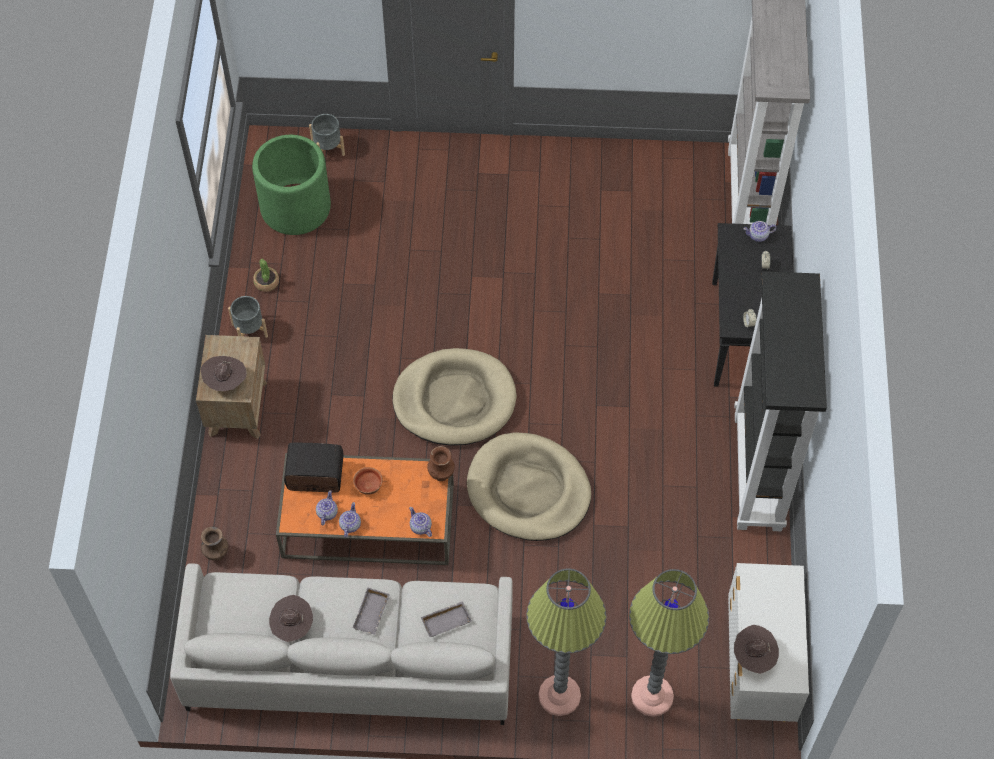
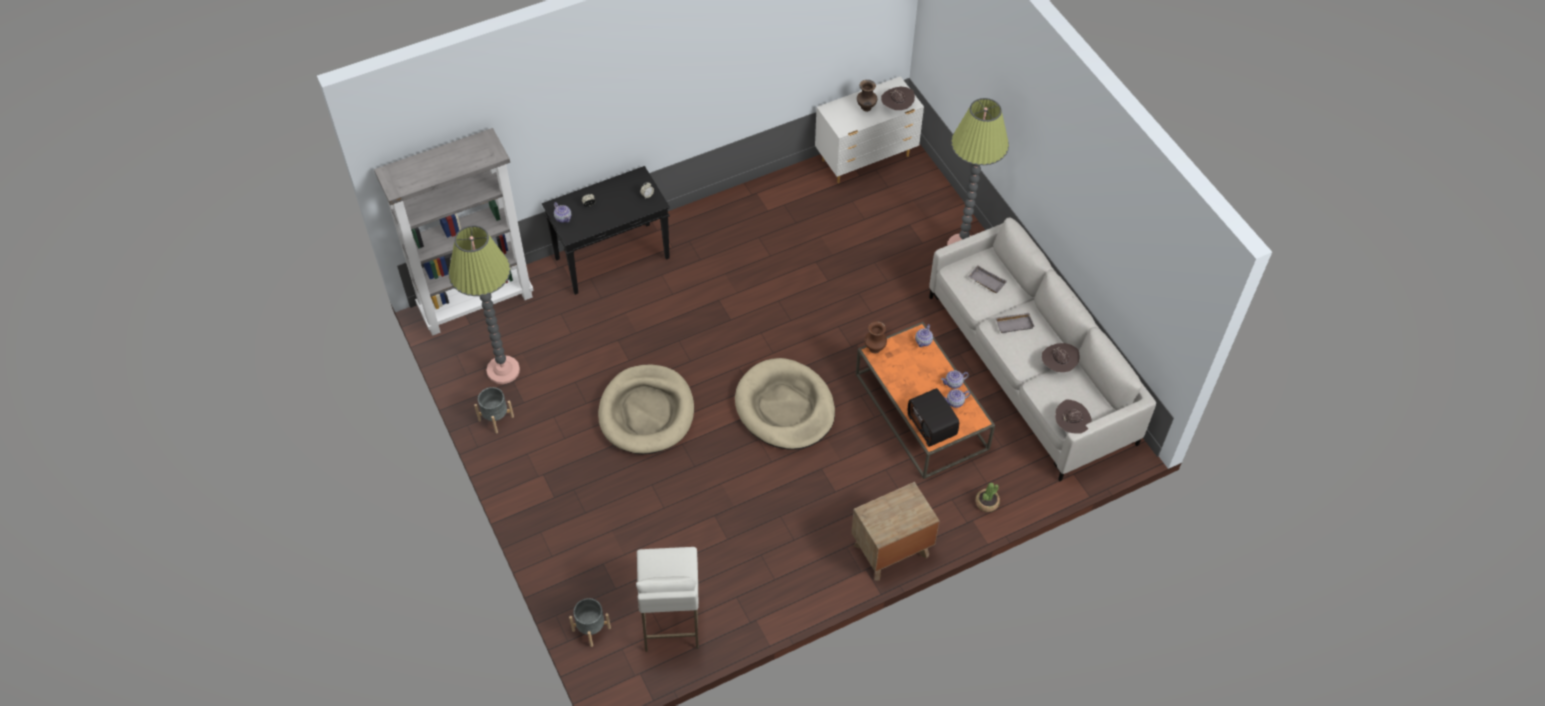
camera: 120 degrees left, 5 degrees down
brown hat [201,356,246,391] -> brown hat moved to [1055,399,1092,434]
brown vase [201,527,228,560] -> brown vase moved to [857,80,877,112]
grey planter [228,296,268,338] -> grey planter moved to [474,387,514,433]
green planter [252,135,331,235] -> white stool [636,547,699,652]
potted plant [253,258,279,292] -> potted plant moved to [975,483,1000,512]
bowl [353,467,383,495] -> none
beige dog bed [467,433,591,541] -> beige dog bed moved to [598,365,694,454]
floor lamp [629,569,709,717] -> floor lamp moved to [448,226,520,384]
black bookcase [734,271,827,531] -> none

